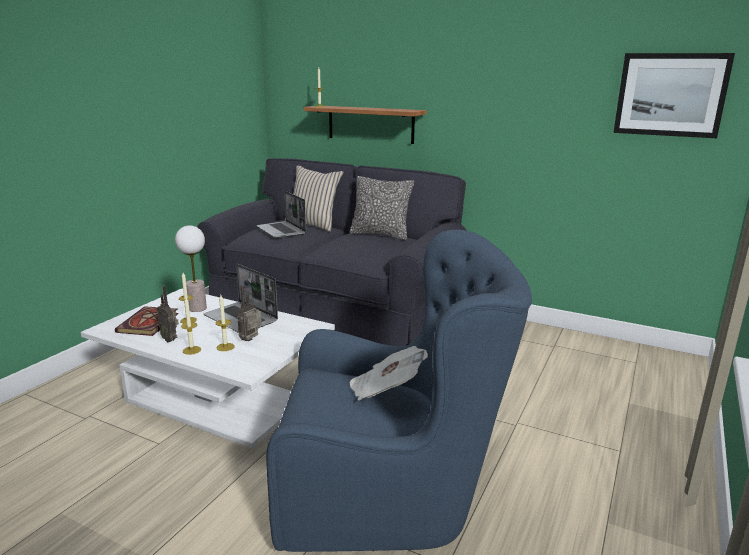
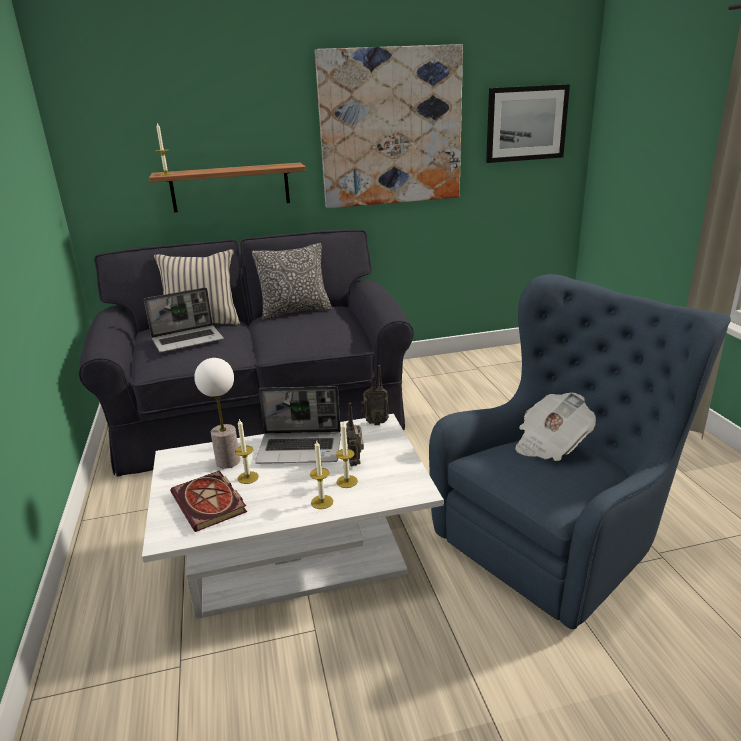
camera: 40 degrees left, 5 degrees up
radio [157,285,179,342] -> radio moved to [361,365,389,425]
laptop [256,191,306,238] -> laptop turned 45 degrees counterclockwise [144,287,224,353]
none -> picture [315,44,463,208]

